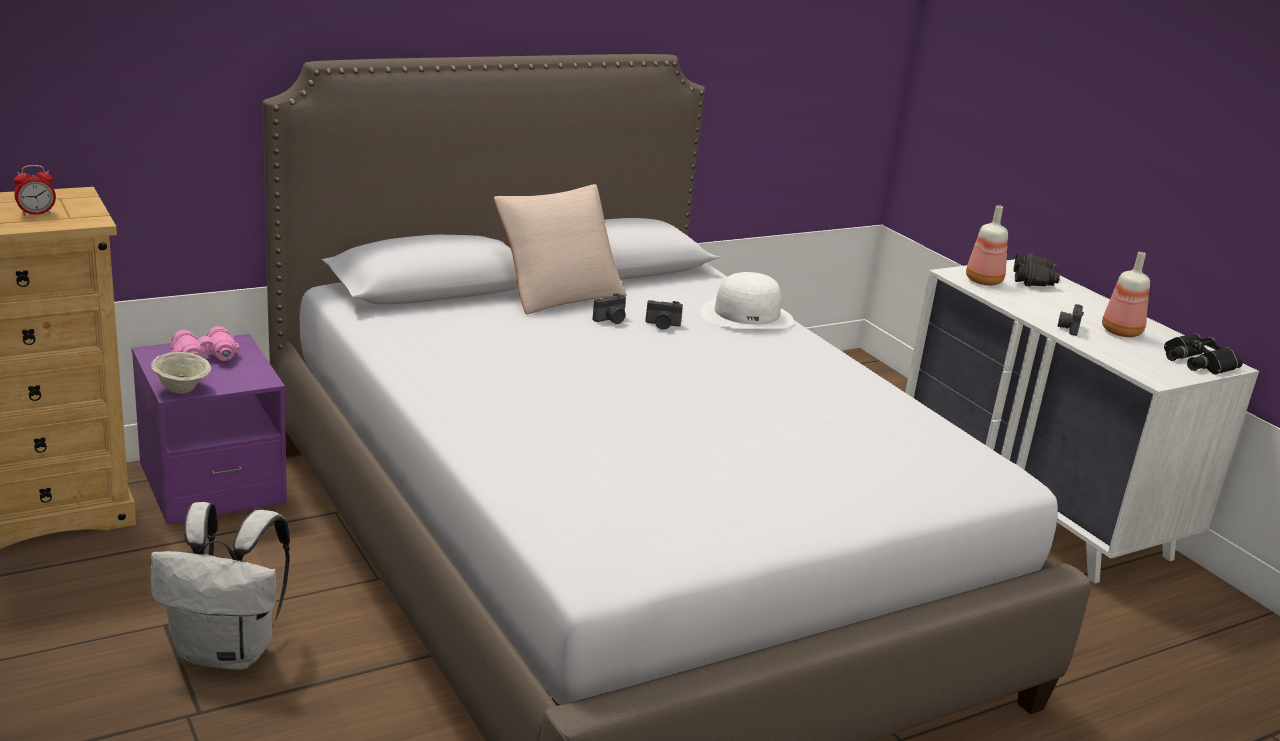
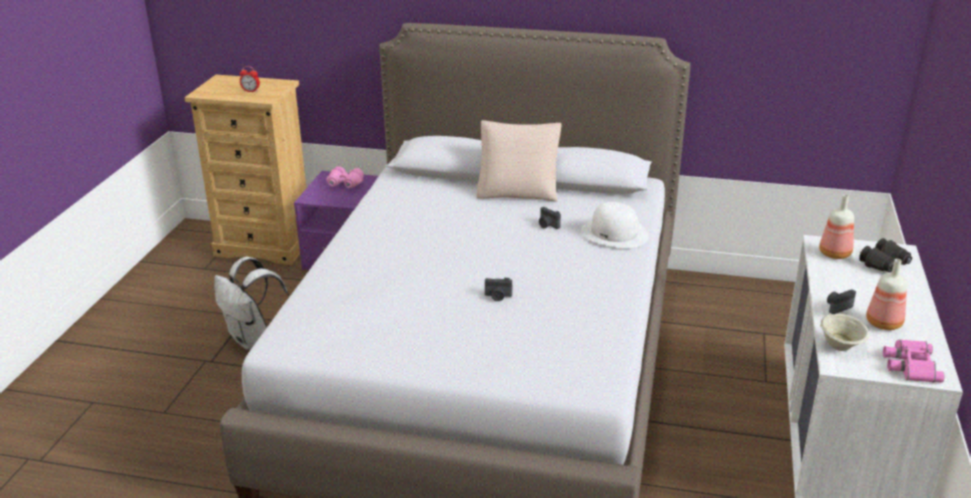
camera: 45 degrees right, 5 degrees up
beige bowl [151,352,211,394] -> beige bowl moved to [820,314,869,351]
camera [593,293,626,324] -> camera moved to [485,277,512,301]
black binoculars [1164,333,1243,375] -> pink binoculars [883,339,945,382]

